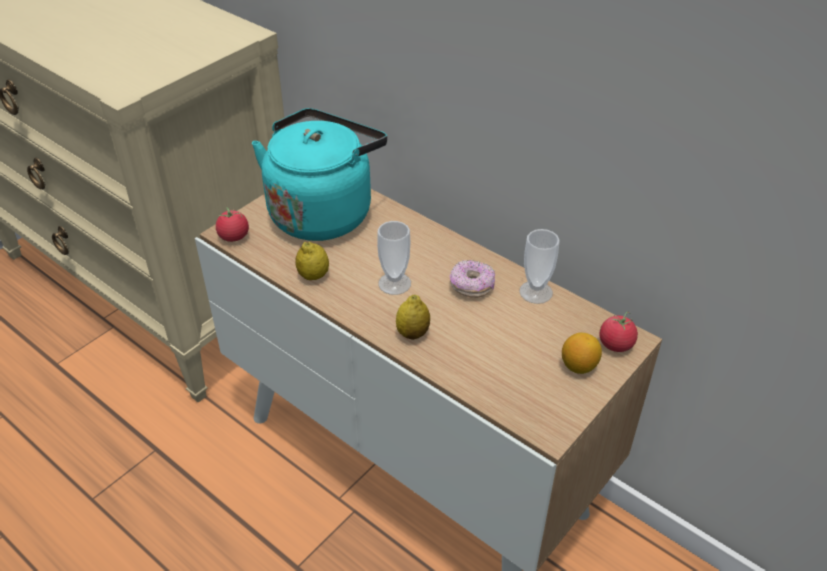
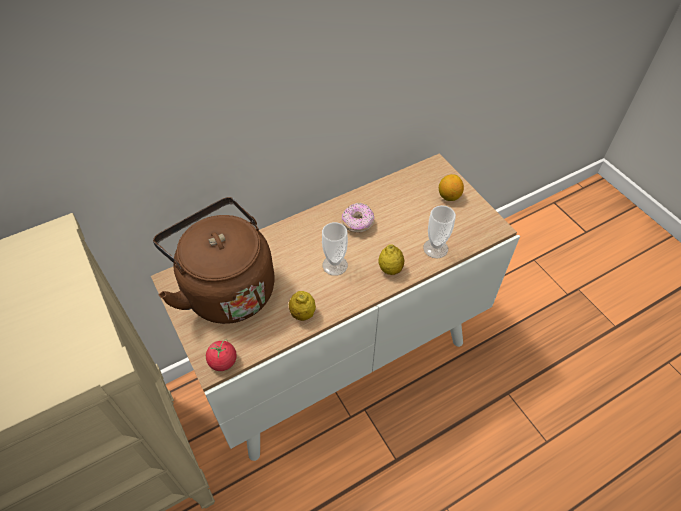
camera: 70 degrees left, 10 degrees up
turquoise kettle [252,108,387,241] -> brown kettle [153,197,275,324]
cup [519,229,560,304] -> cup moved to [423,205,456,259]
tomato [599,312,638,352] -> none

